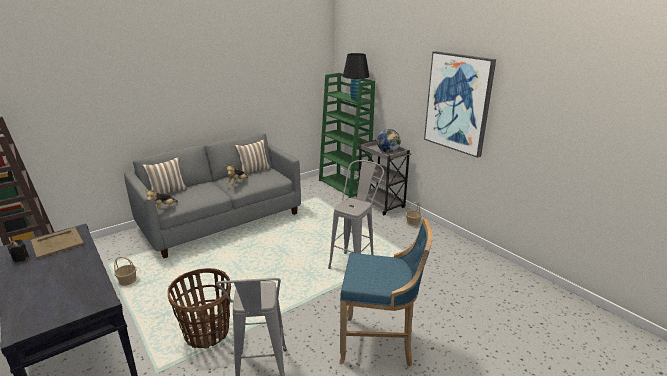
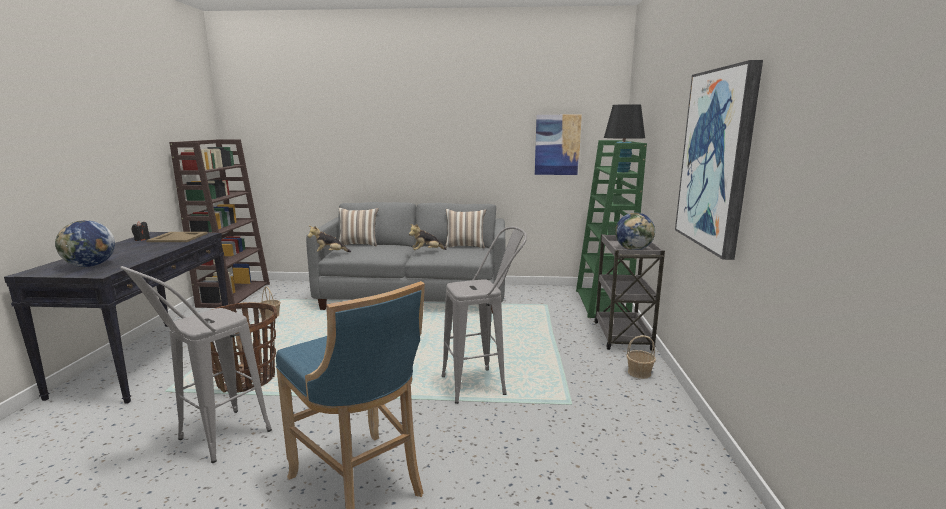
camera: 40 degrees right, 10 degrees down
none -> globe [55,220,115,267]
none -> picture [535,115,582,175]

